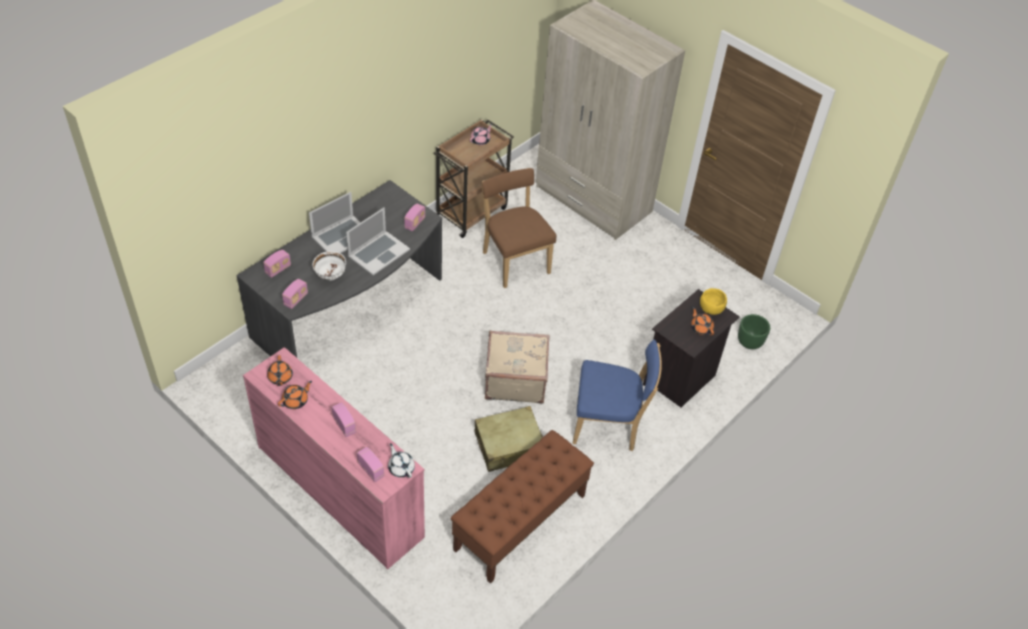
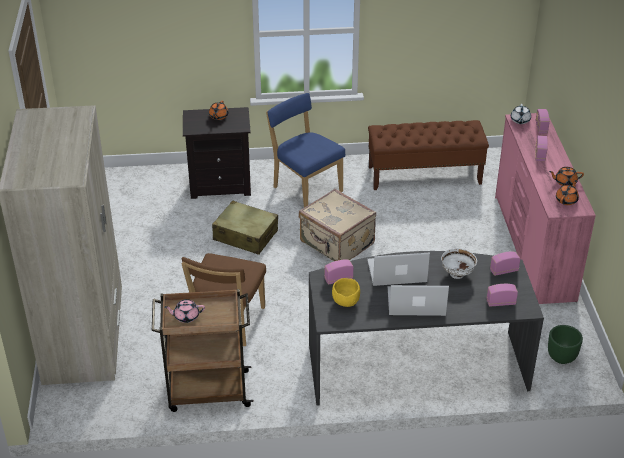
camera: 135 degrees left, 10 degrees down
beige suitcase [475,406,543,472] -> beige suitcase moved to [212,201,278,255]
yellow bowl [700,288,727,315] -> yellow bowl moved to [332,278,360,307]
green planter [738,314,770,349] -> green planter moved to [548,325,583,364]

